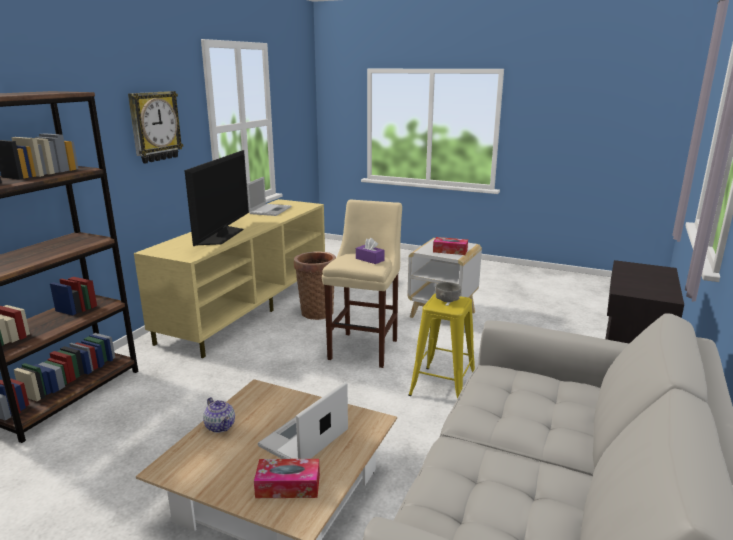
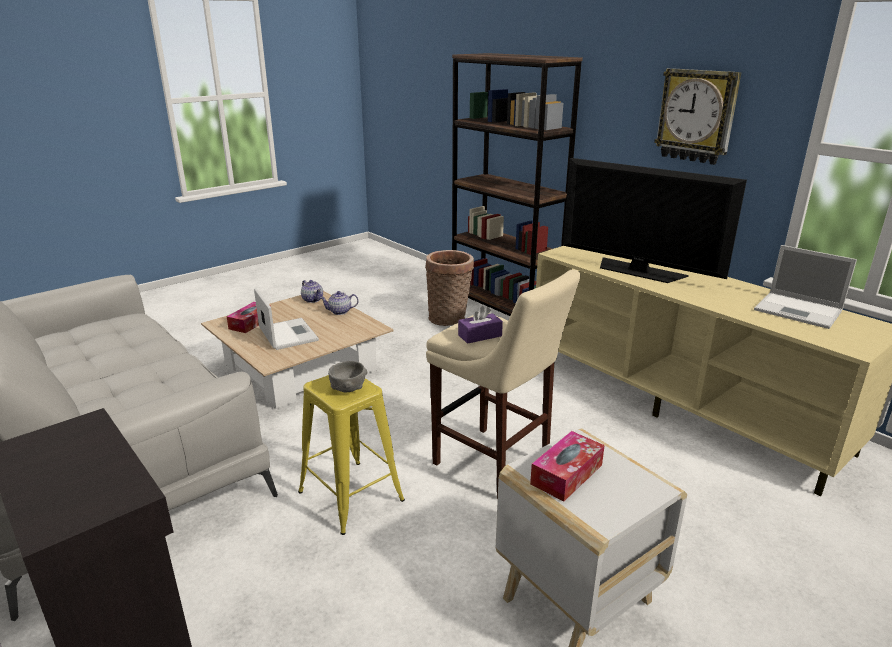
camera: 115 degrees right, 5 degrees up
basket [294,251,336,320] -> basket moved to [425,250,474,326]
none -> teapot [301,280,323,303]

